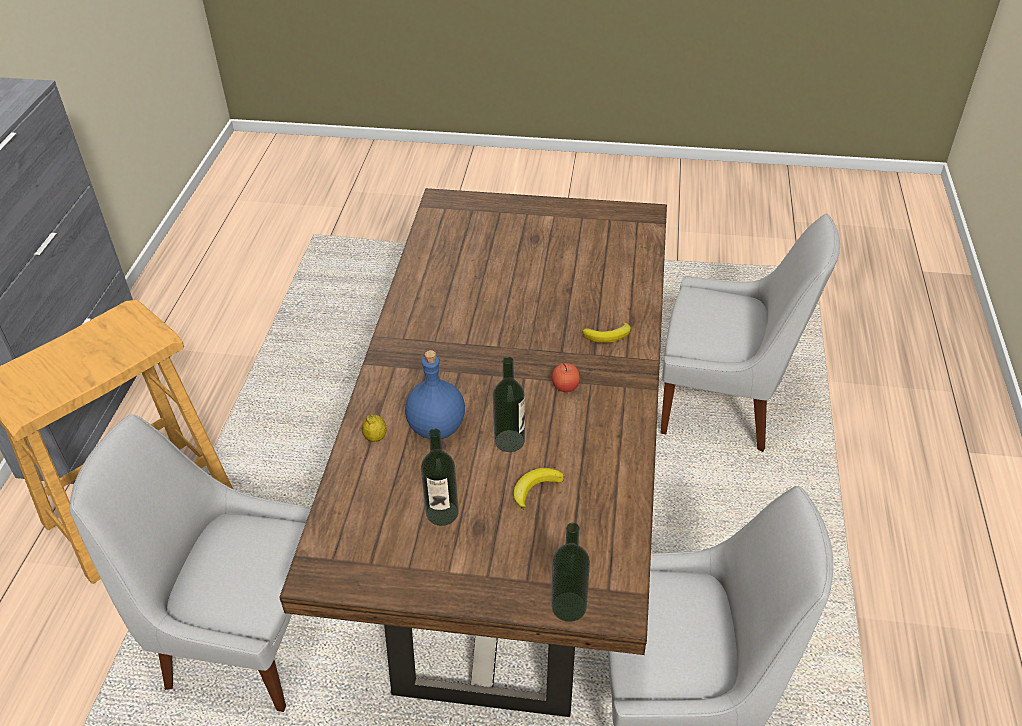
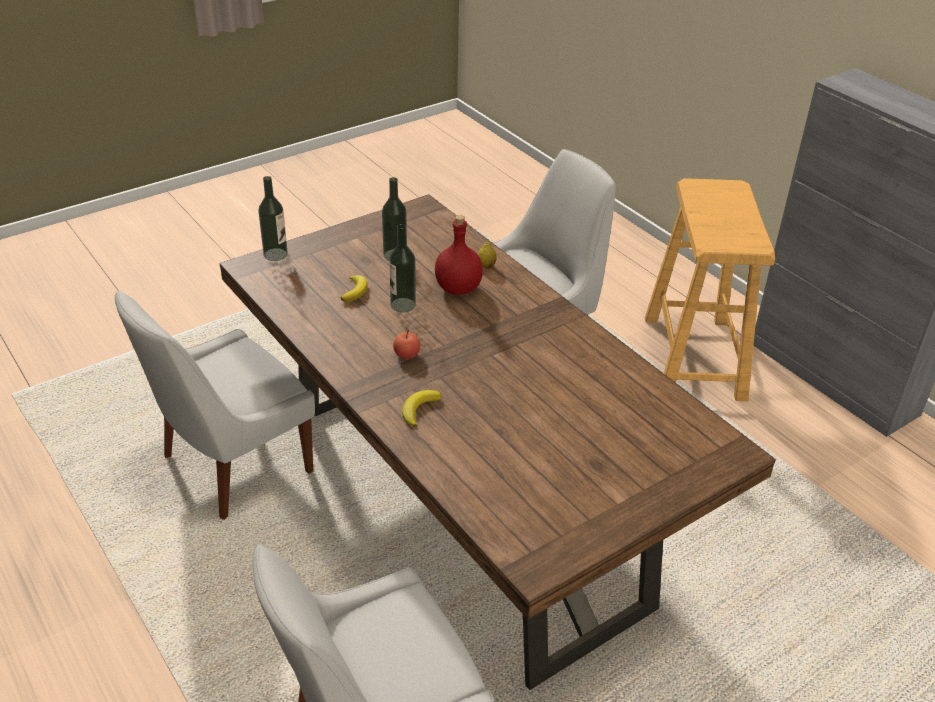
camera: 135 degrees right, 5 degrees down
blue bottle [405,350,465,439] -> red bottle [435,215,483,295]

